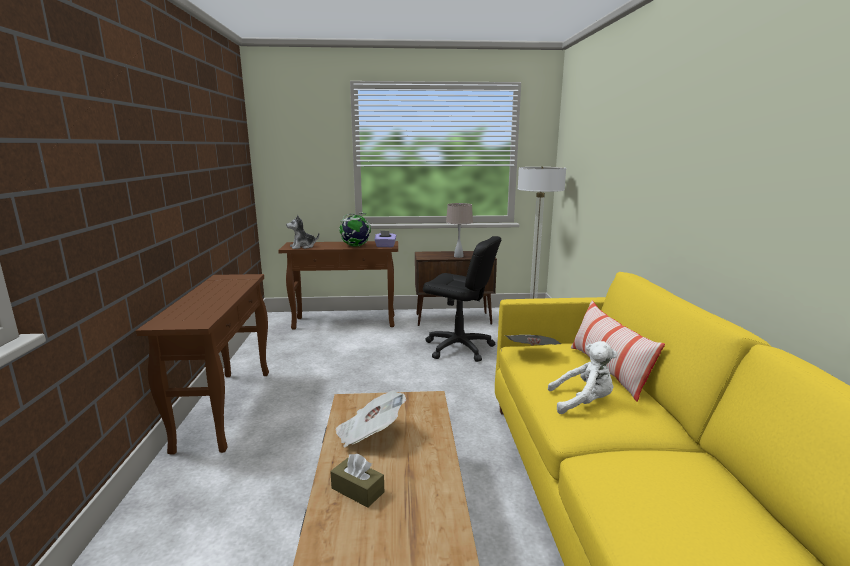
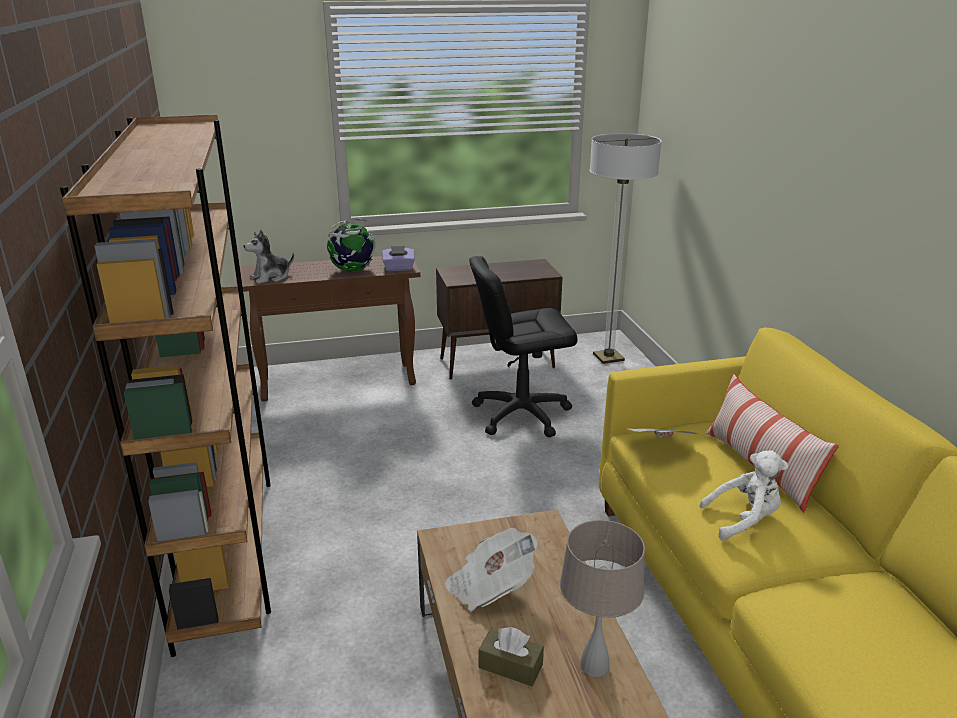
camera: 10 degrees left, 10 degrees up
brown console table [136,274,269,455] -> brown bookcase [60,115,271,657]
black office chair [423,236,501,362] -> black office chair turned 150 degrees clockwise [469,256,578,437]
beige table lamp [446,203,473,258] -> beige table lamp moved to [560,520,645,677]

